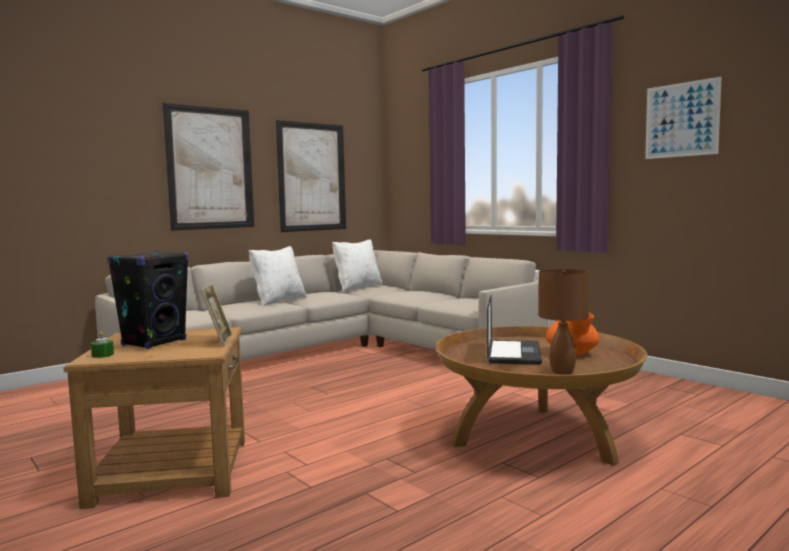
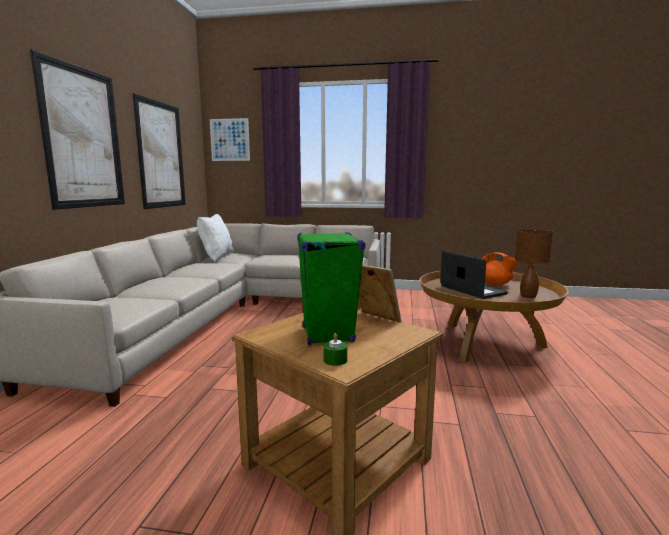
camera: 40 degrees left, 5 degrees up
black speaker [107,251,189,349] -> green speaker [298,232,365,345]
white pillow [248,246,307,306] -> none
picture [645,77,722,159] -> picture moved to [210,118,250,161]

